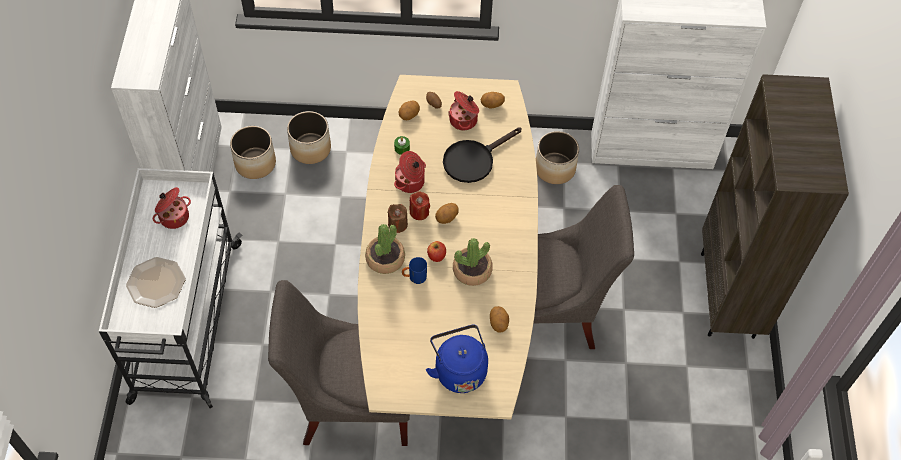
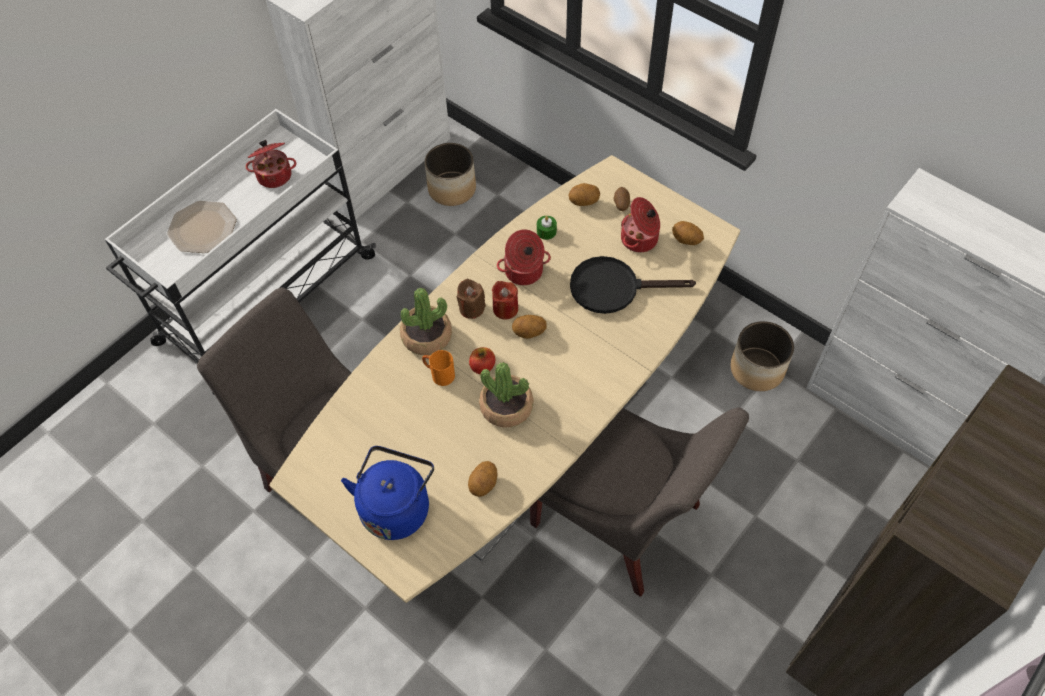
camera: 40 degrees right, 0 degrees up
planter [287,111,331,164] -> none
blue mug [402,257,427,284] -> orange mug [422,350,455,386]

